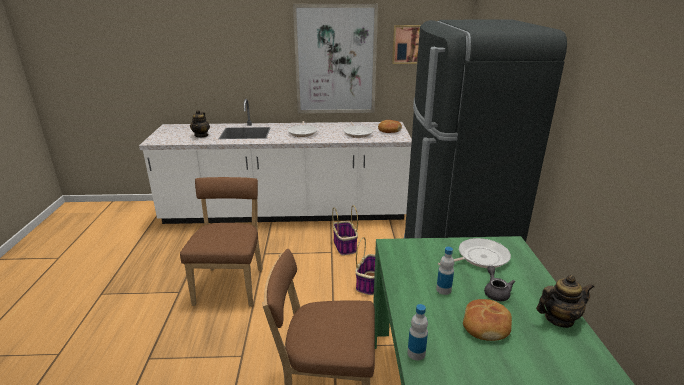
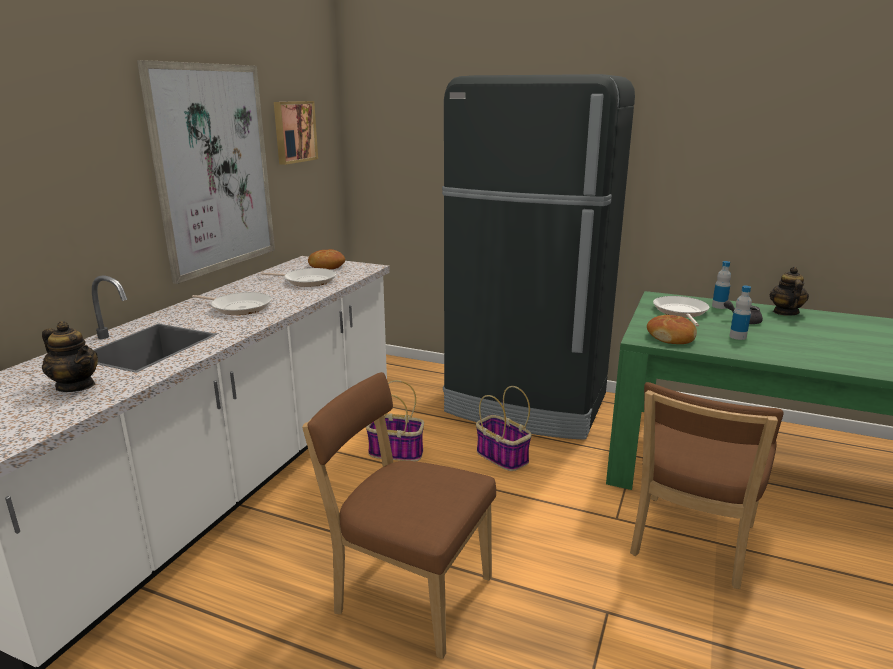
camera: 65 degrees left, 5 degrees down
bottle [407,304,428,360] -> bottle moved to [712,261,731,309]
bread [463,299,512,341] -> bread moved to [647,315,697,344]

